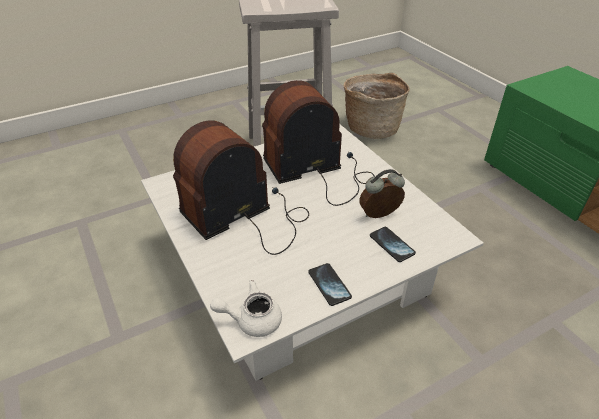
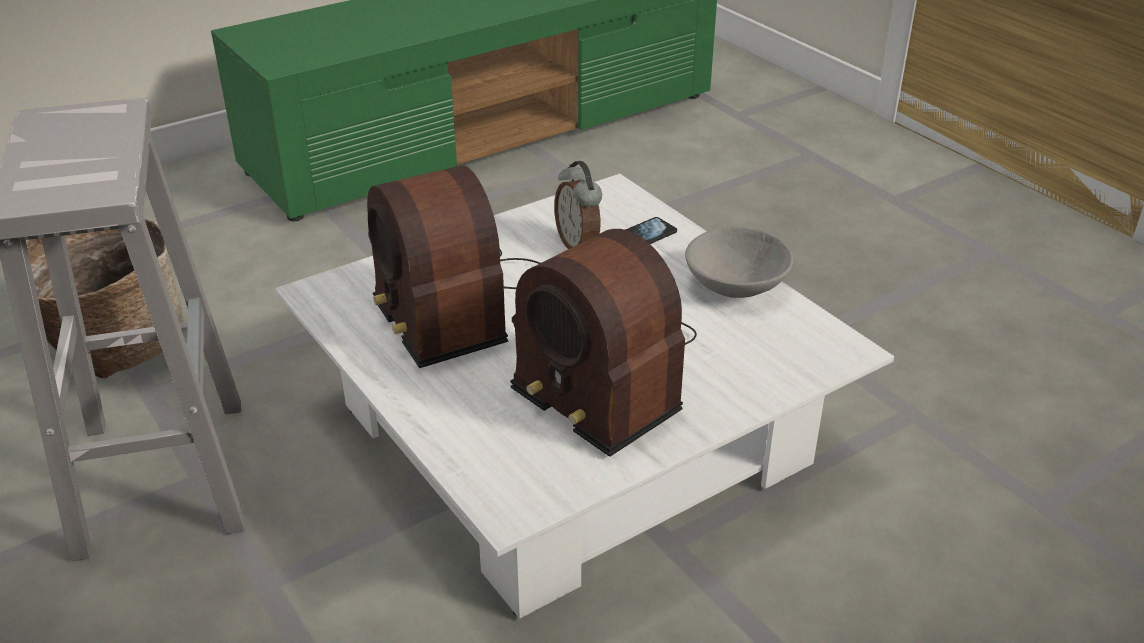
camera: 95 degrees left, 5 degrees down
white teapot [210,280,282,337] -> none
phone [308,263,352,306] -> grey bowl [685,227,793,298]

